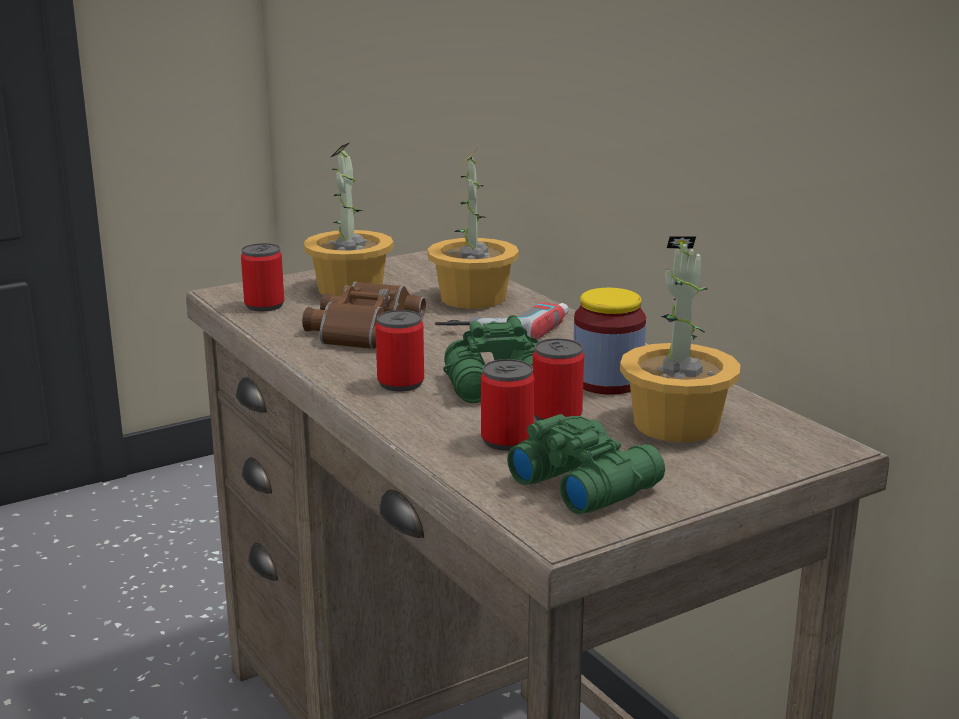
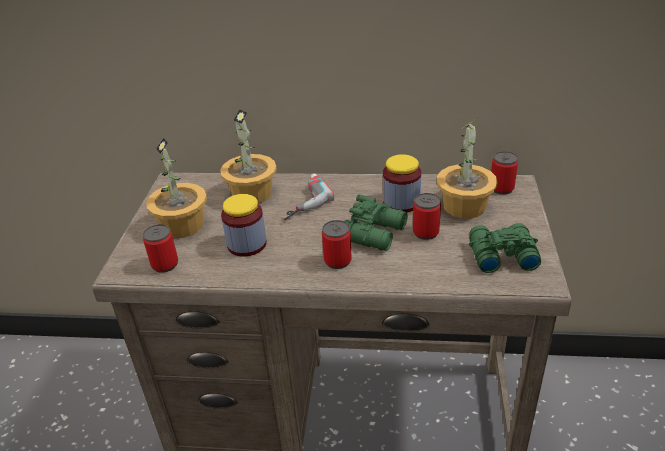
camera: 50 degrees left, 15 degrees up
brown binoculars [302,282,426,349] -> jar [221,194,267,257]
can [481,359,534,451] -> can moved to [491,151,518,194]

